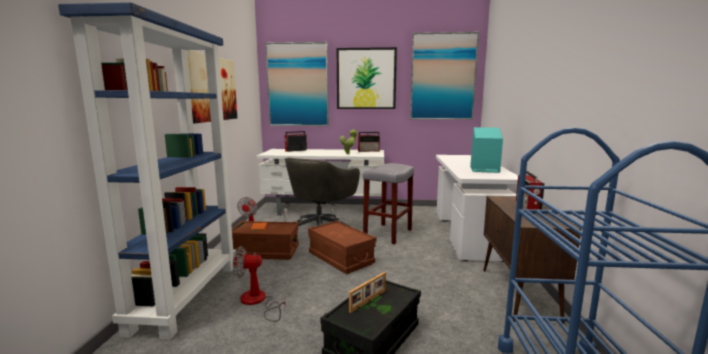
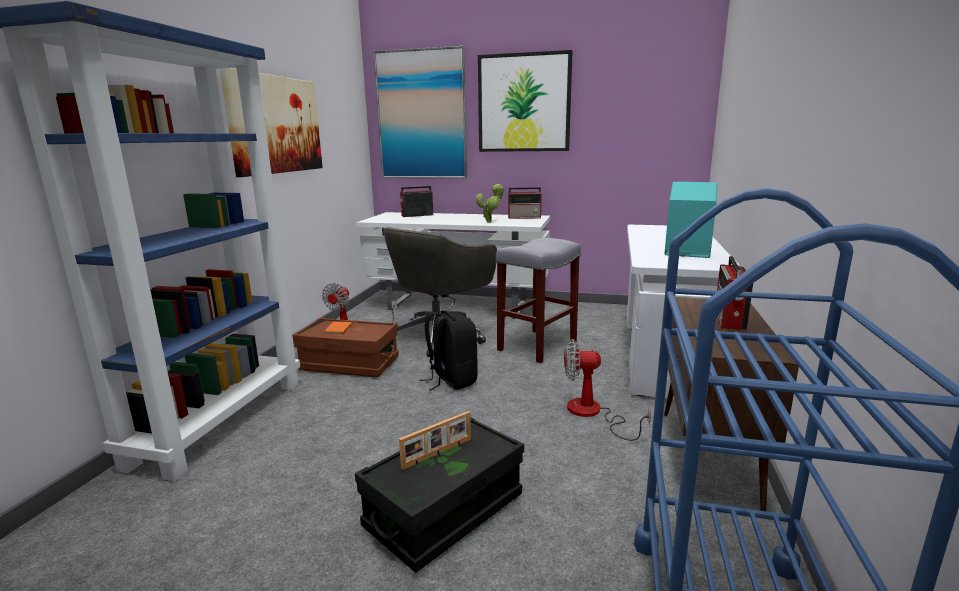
camera: 10 degrees right, 5 degrees up
fan [233,246,286,322] -> fan moved to [564,339,651,441]
brown storage box [308,221,377,274] -> black backpack [420,311,478,391]
picture [410,32,479,120] -> none

